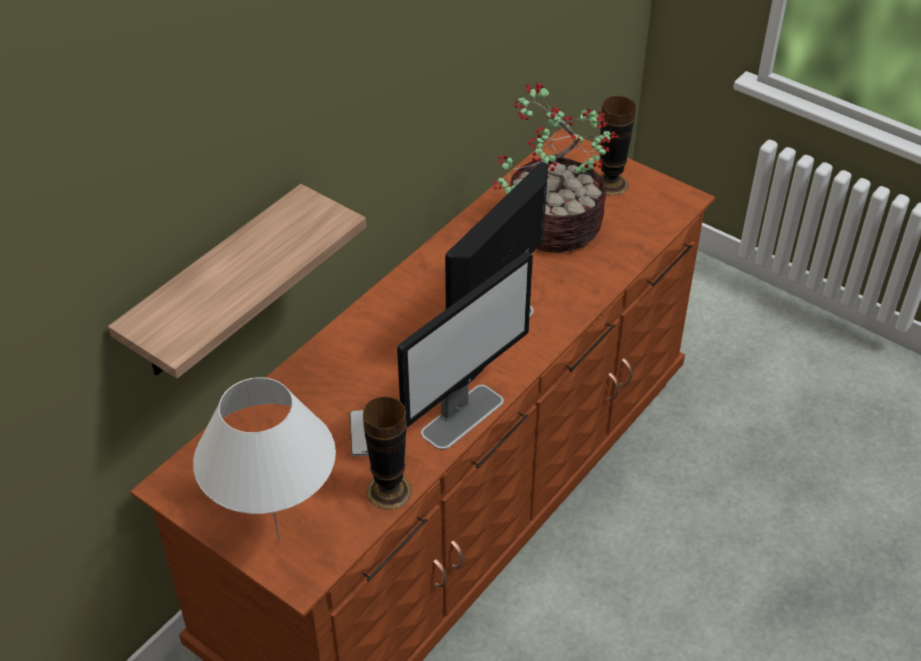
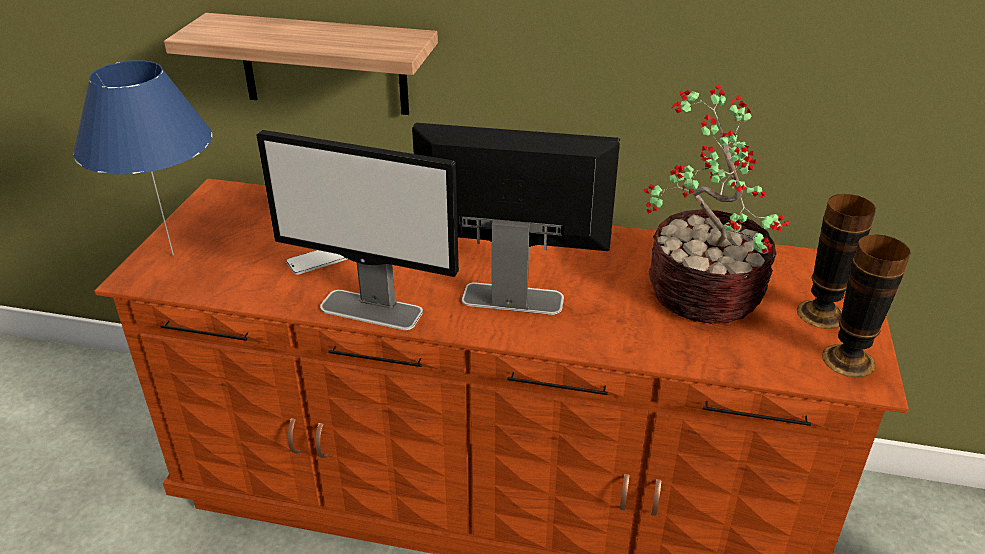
camera: 65 degrees right, 10 degrees down
white table lamp [193,377,336,542] -> blue table lamp [73,60,212,255]
vase [363,397,412,510] -> vase moved to [822,234,911,378]

